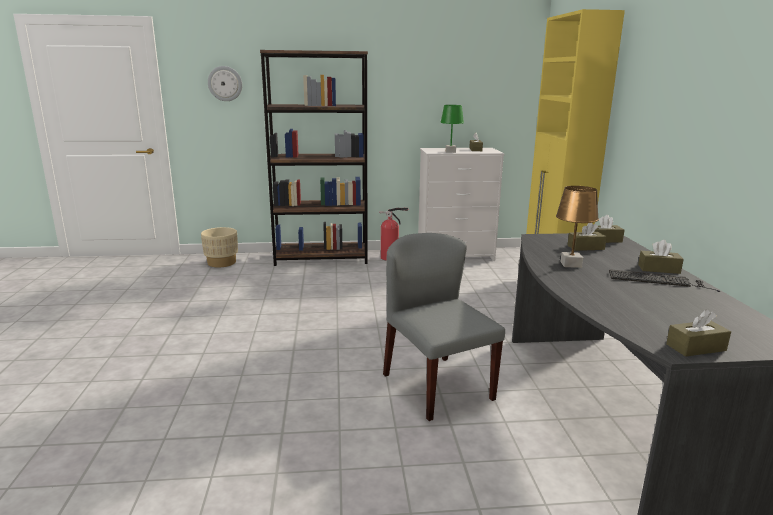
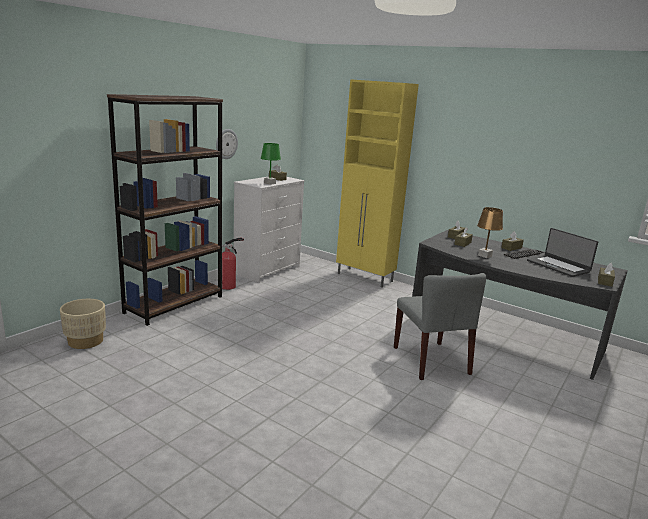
camera: 50 degrees left, 0 degrees up
wall clock [208,66,242,101] -> wall clock moved to [216,129,238,159]
grey chair [383,233,505,421] -> grey chair turned 120 degrees counterclockwise [394,273,486,380]
none -> laptop [527,228,598,277]

